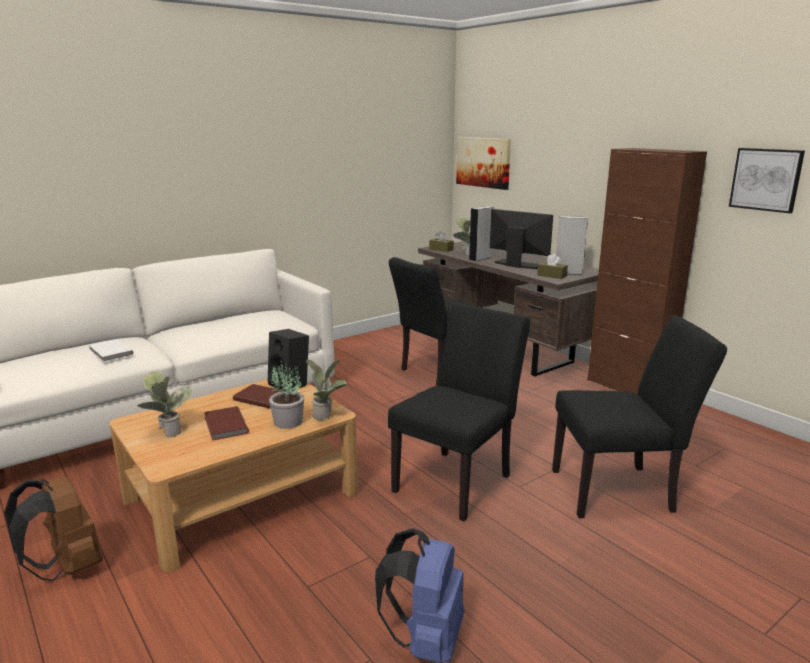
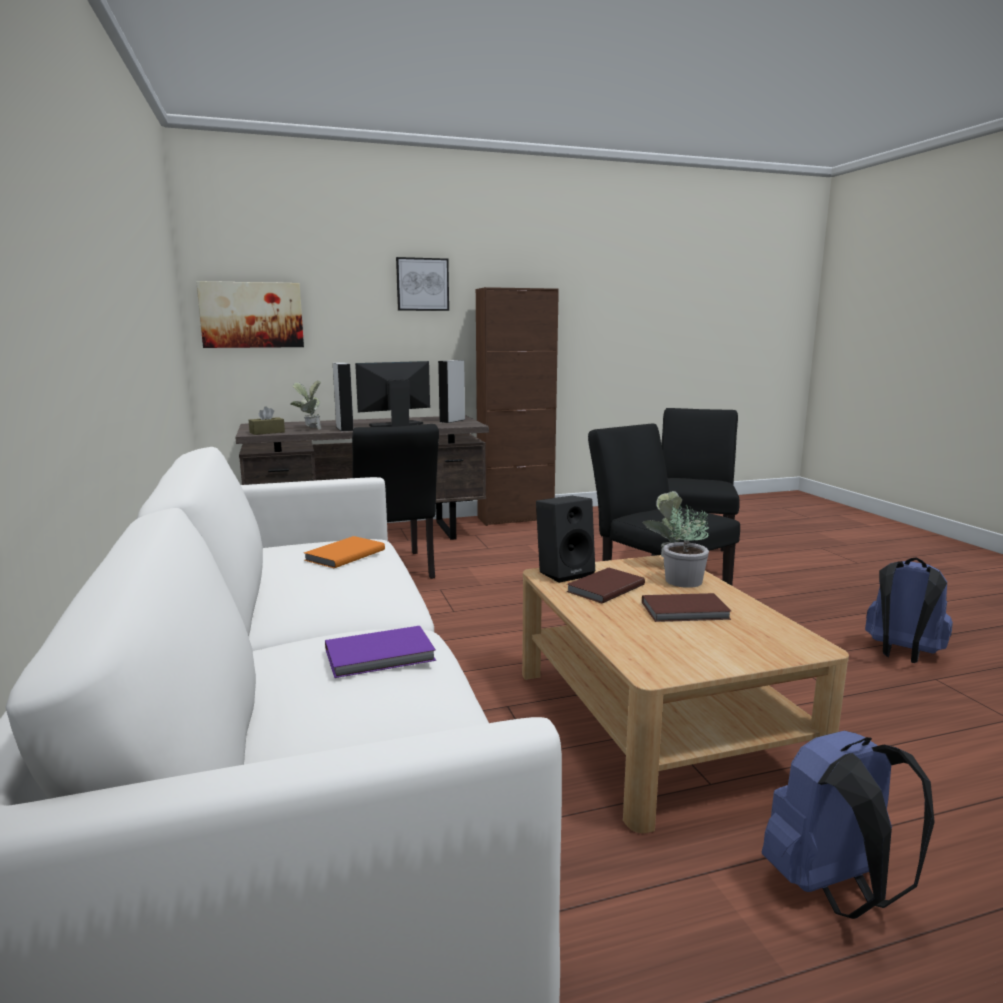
camera: 70 degrees left, 5 degrees down
brown backpack [4,477,103,581] -> blue backpack [762,731,935,919]
white book [89,339,134,362] -> purple book [325,626,436,678]
potted plant [137,370,192,438] -> none
brown tissue box [537,254,568,279] -> none
picture [729,148,805,213] -> picture moved to [396,257,449,311]
none -> orange book [304,536,385,568]

